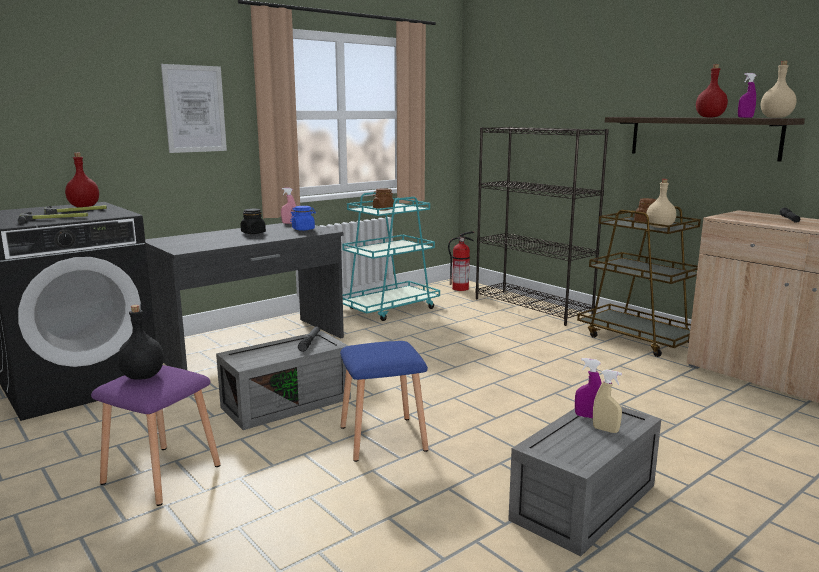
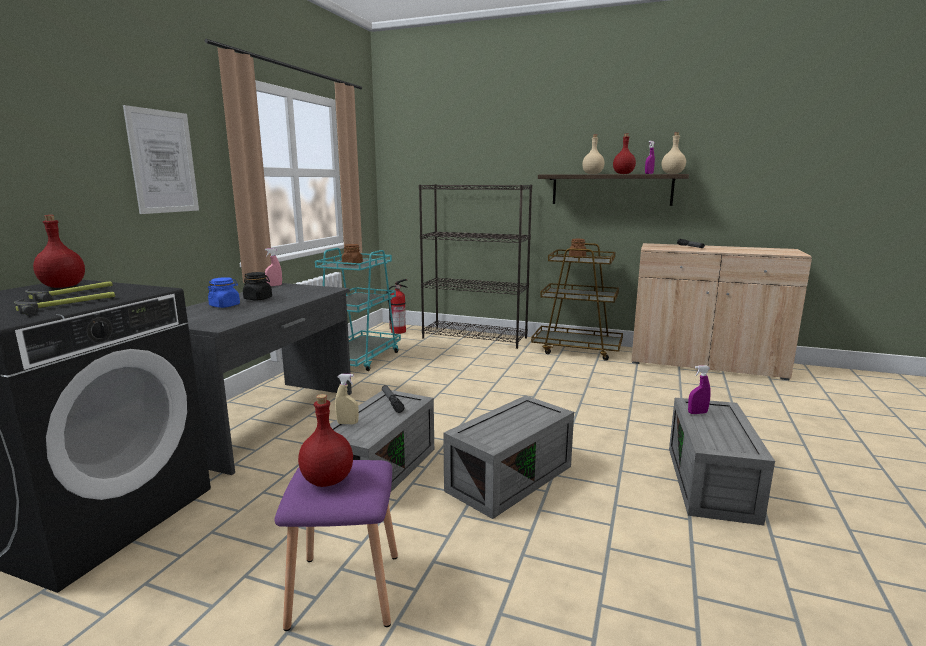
camera: 30 degrees left, 0 degrees up
black bottle [118,305,164,380] -> red bottle [298,394,353,487]
blue jar [290,206,316,231] -> blue jar moved to [208,277,240,308]
blue stool [340,341,429,462] -> grey storage box [443,395,574,519]
beige spray bottle [593,369,622,433] -> beige spray bottle moved to [335,374,359,424]
beige bottle [646,179,676,228] -> beige bottle moved to [582,135,605,174]

